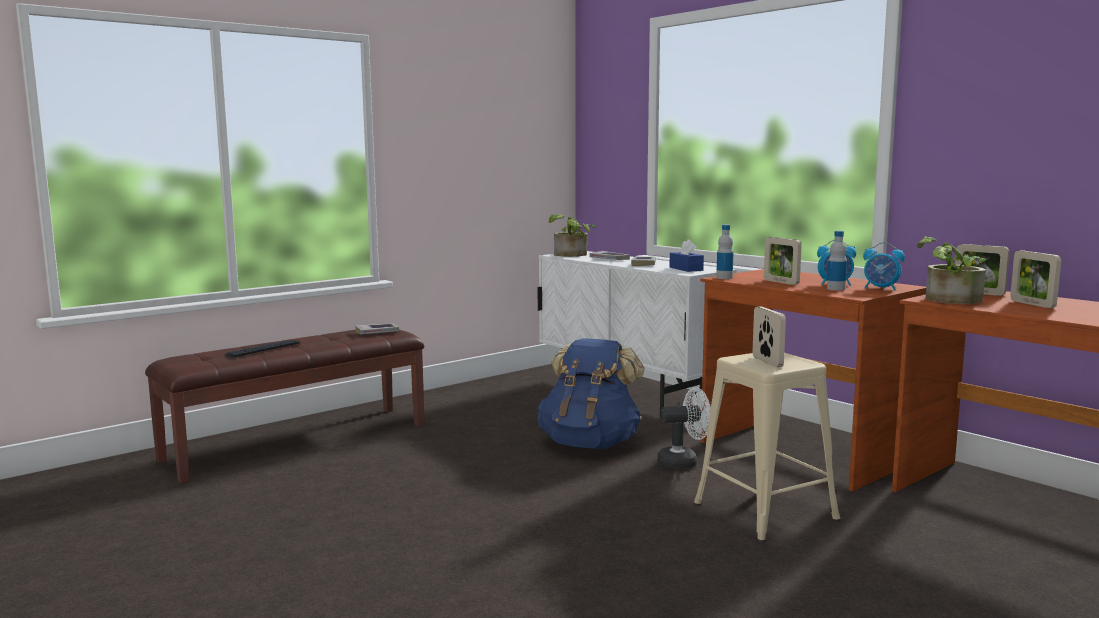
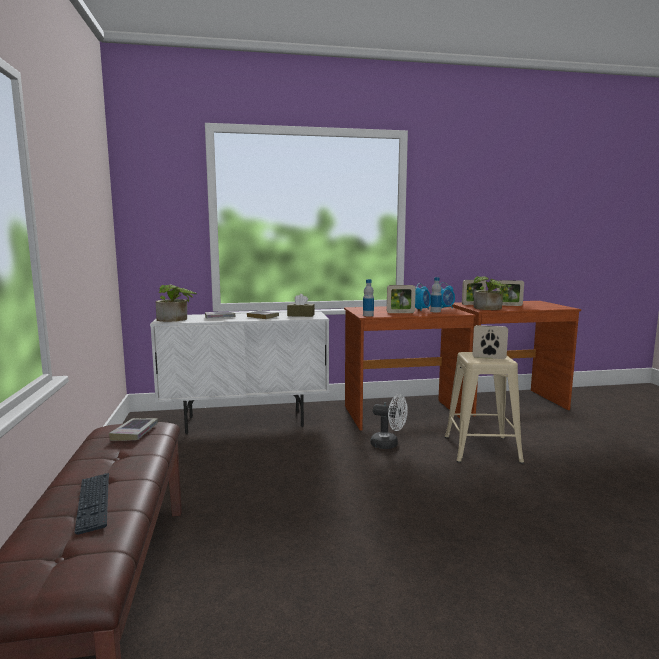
camera: 60 degrees left, 0 degrees up
blue backpack [538,338,645,449] -> none
white fan [657,387,711,469] -> white fan turned 90 degrees clockwise [370,394,408,449]
blue tissue box [669,239,704,272] -> brown tissue box [287,294,315,317]

